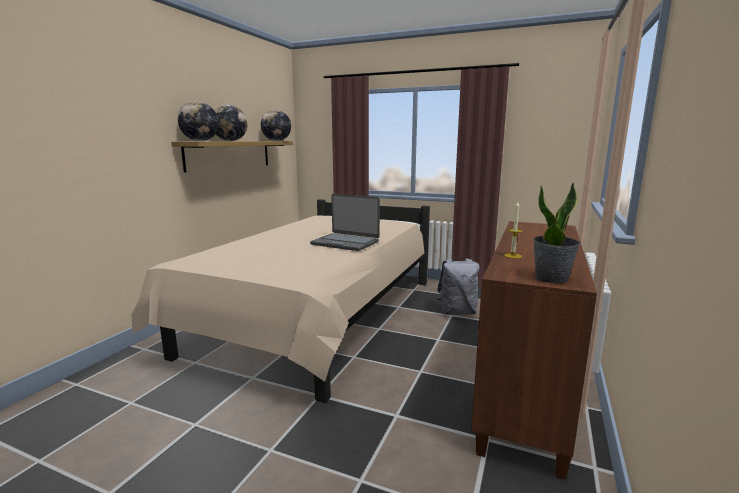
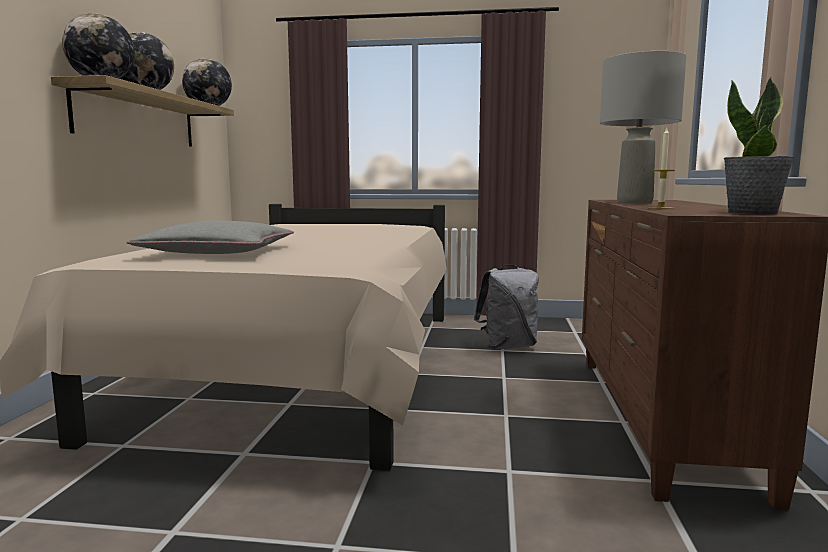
camera: 15 degrees left, 5 degrees down
laptop [310,194,380,251] -> none
none -> grey pillow [127,221,294,254]
none -> grey table lamp [600,51,686,204]

